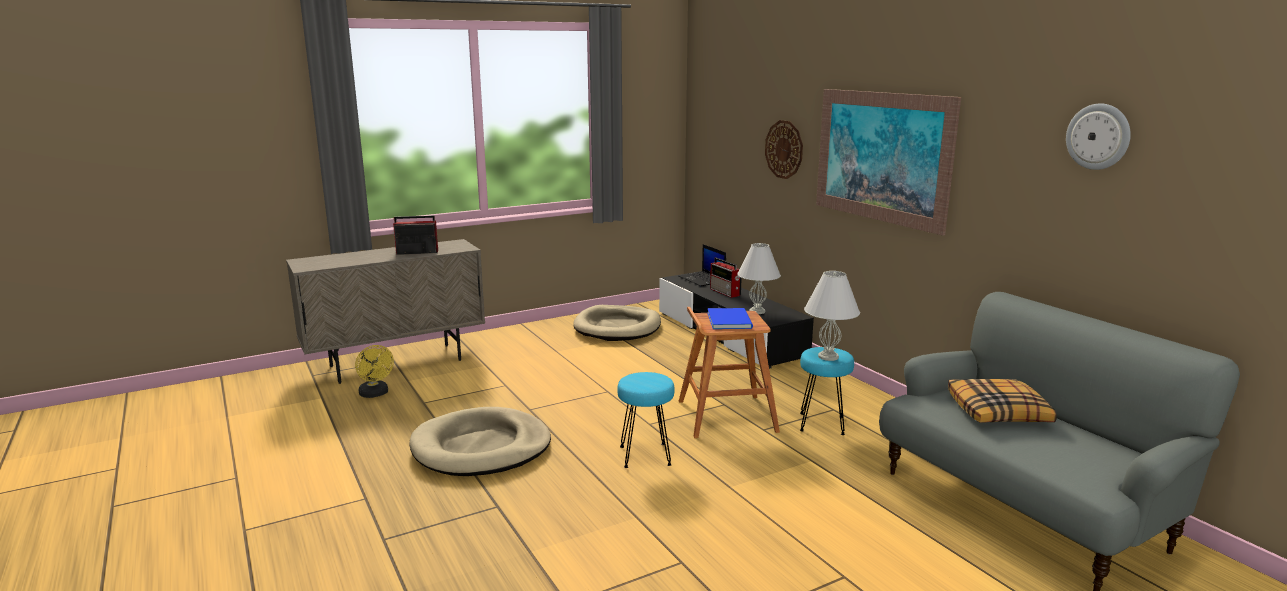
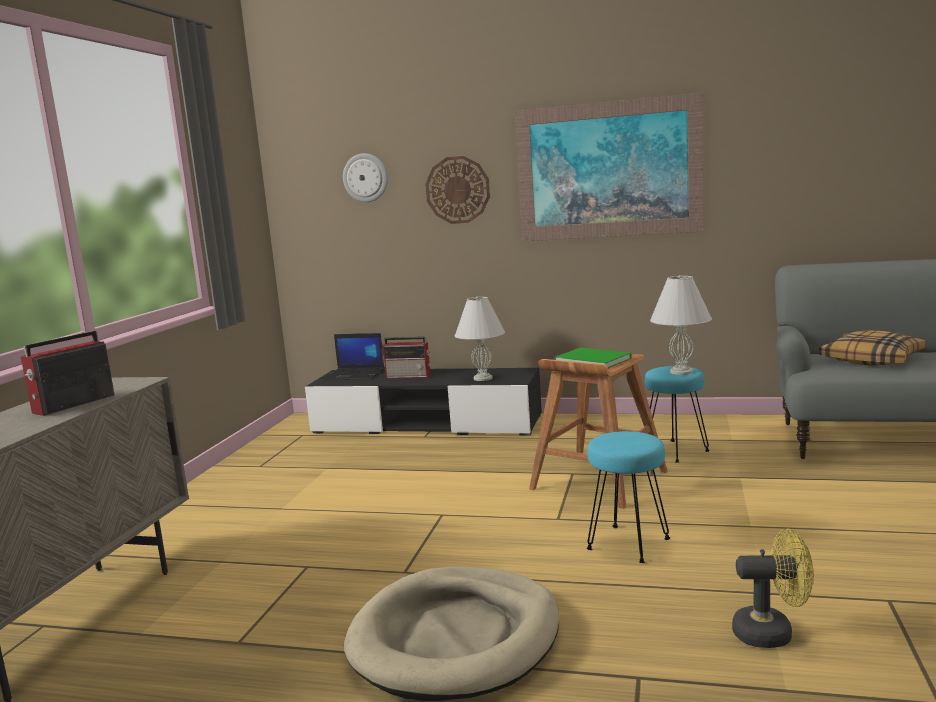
camera: 45 degrees left, 5 degrees down
yellow fan [355,345,394,398] -> yellow fan moved to [732,529,814,648]
beige dog bed [573,305,661,341] -> none
blue book [707,308,753,329] -> green book [555,348,631,368]
wall clock [1066,103,1131,170] -> wall clock moved to [343,153,388,202]

